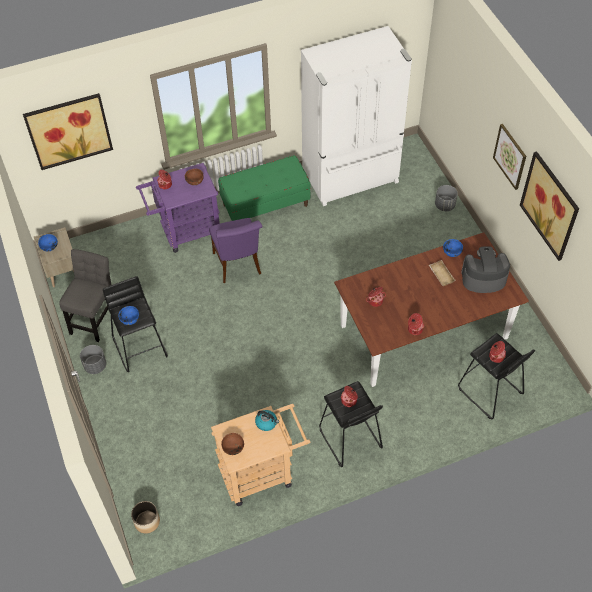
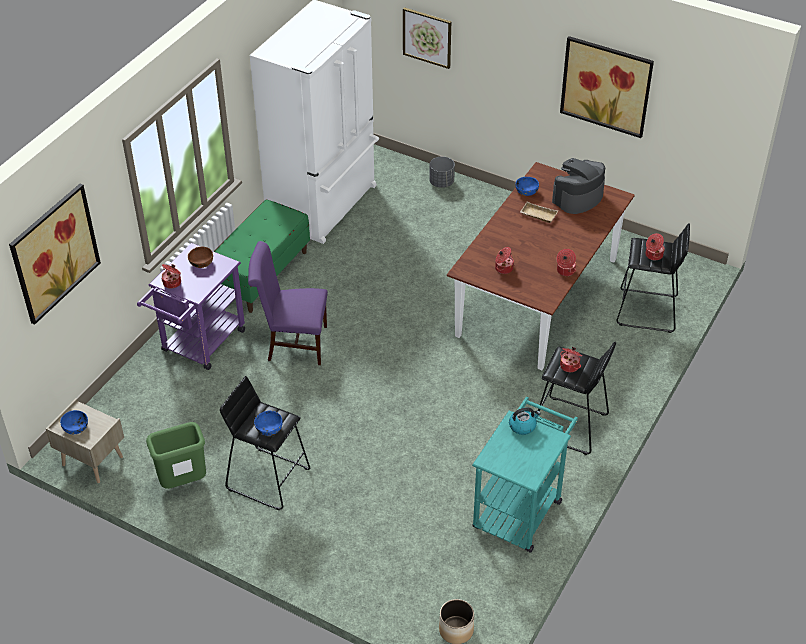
camera: 40 degrees left, 10 degrees down
grey chair [59,249,112,342] -> green trash can [146,422,206,489]
grey planter [80,345,106,374] -> none
purple chair [209,218,263,283] -> purple chair turned 150 degrees clockwise [248,241,328,365]
beige cart [211,404,310,506] -> turquoise cart [472,397,578,553]
brown bowl [221,433,244,455] -> none
picture [493,124,526,190] -> picture moved to [403,7,451,69]

